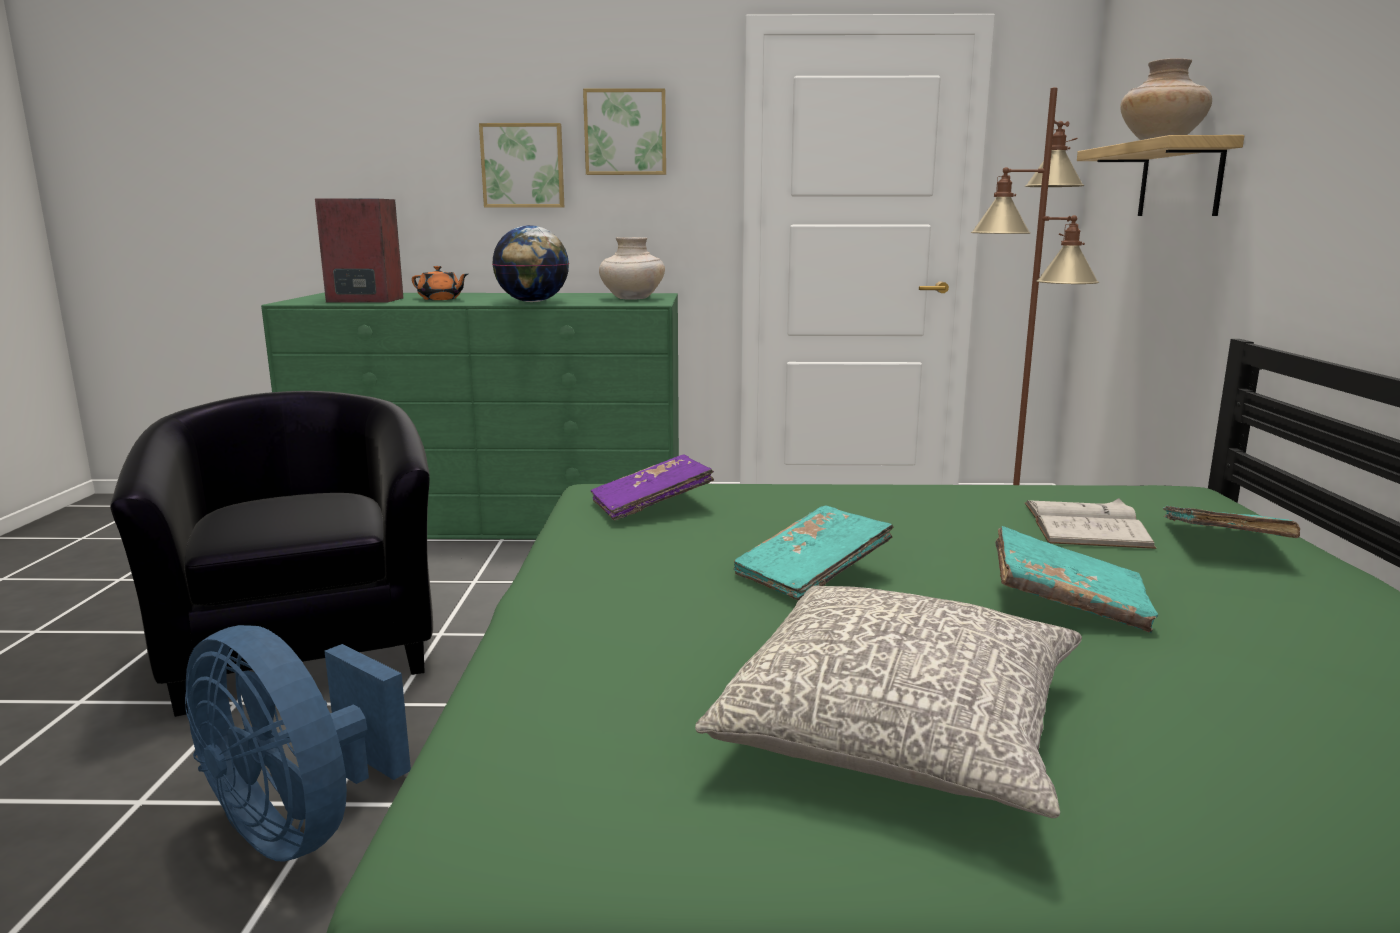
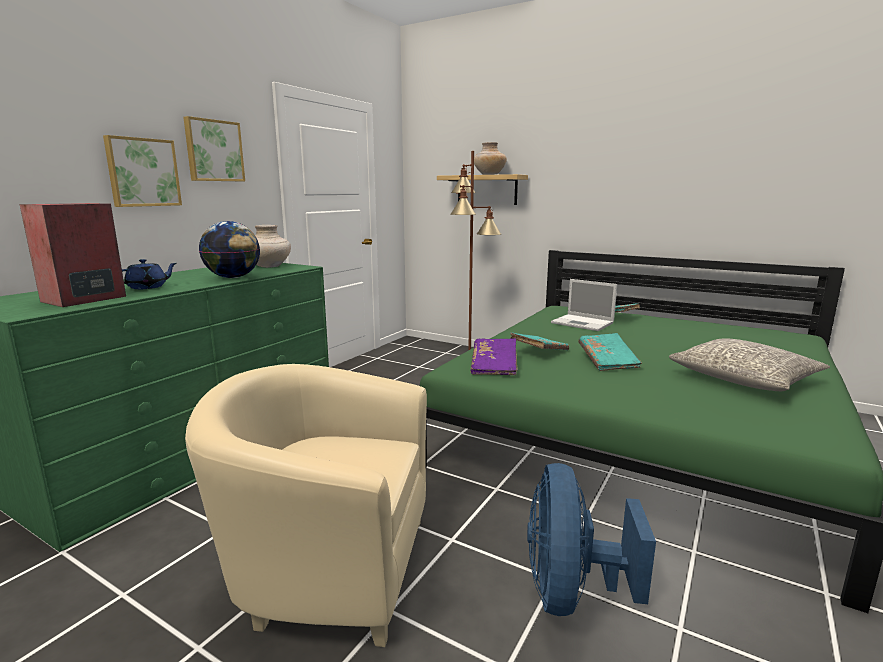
camera: 60 degrees left, 0 degrees up
black armchair [110,391,433,717] -> beige armchair [185,364,427,647]
blue fan [185,625,411,862] -> blue fan turned 120 degrees clockwise [527,463,656,616]
orange teapot [412,266,468,300] -> blue teapot [122,259,177,289]
turquoise book [995,526,1158,633] -> turquoise book moved to [510,332,569,350]
white book [1025,498,1156,549] -> laptop [551,279,617,331]

